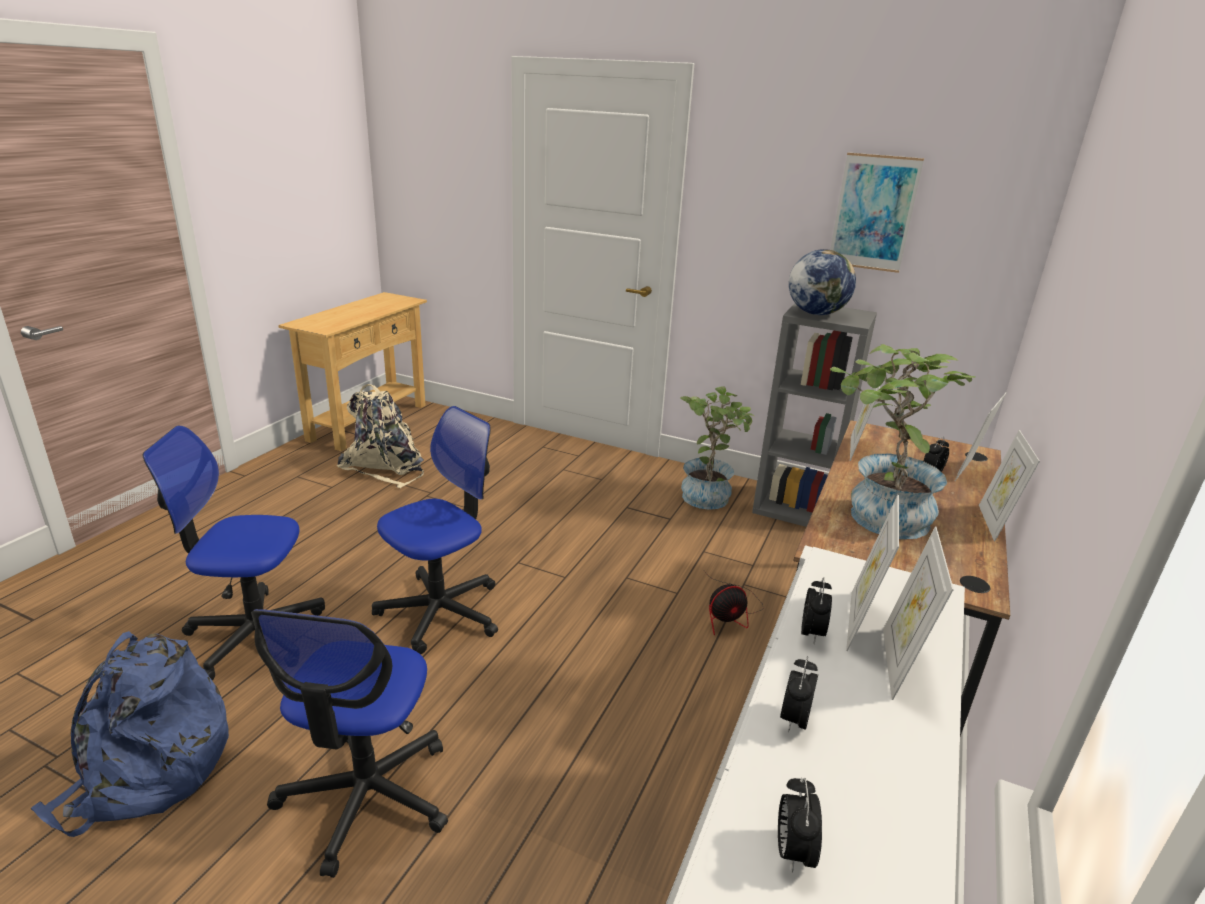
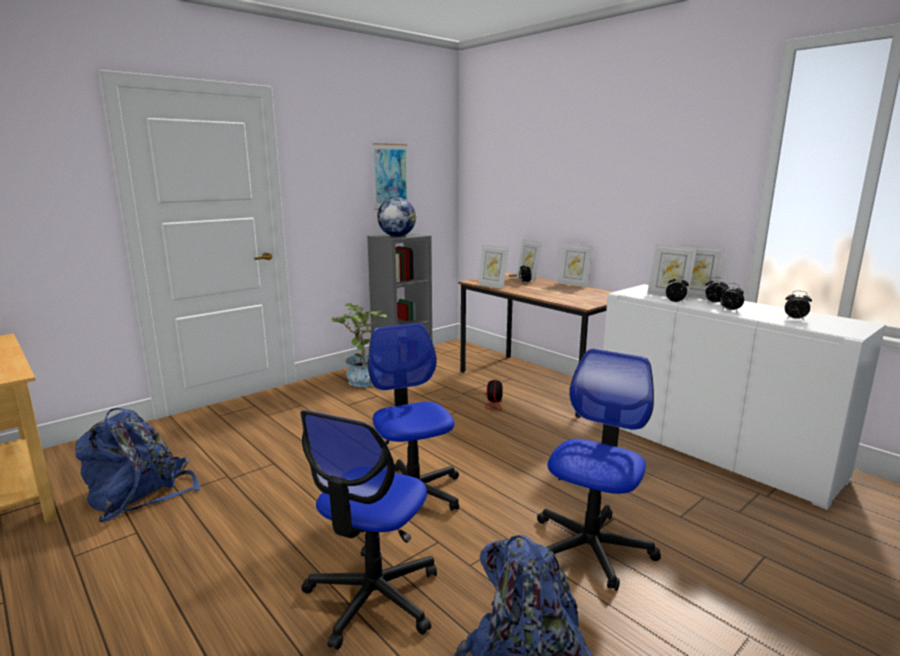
camera: 65 degrees left, 10 degrees down
office chair [251,609,448,878] -> office chair turned 90 degrees counterclockwise [537,349,661,591]
beige backpack [337,384,424,488] -> blue backpack [75,408,200,522]
potted plant [830,344,976,539] -> none
none -> alarm clock [705,277,728,303]

